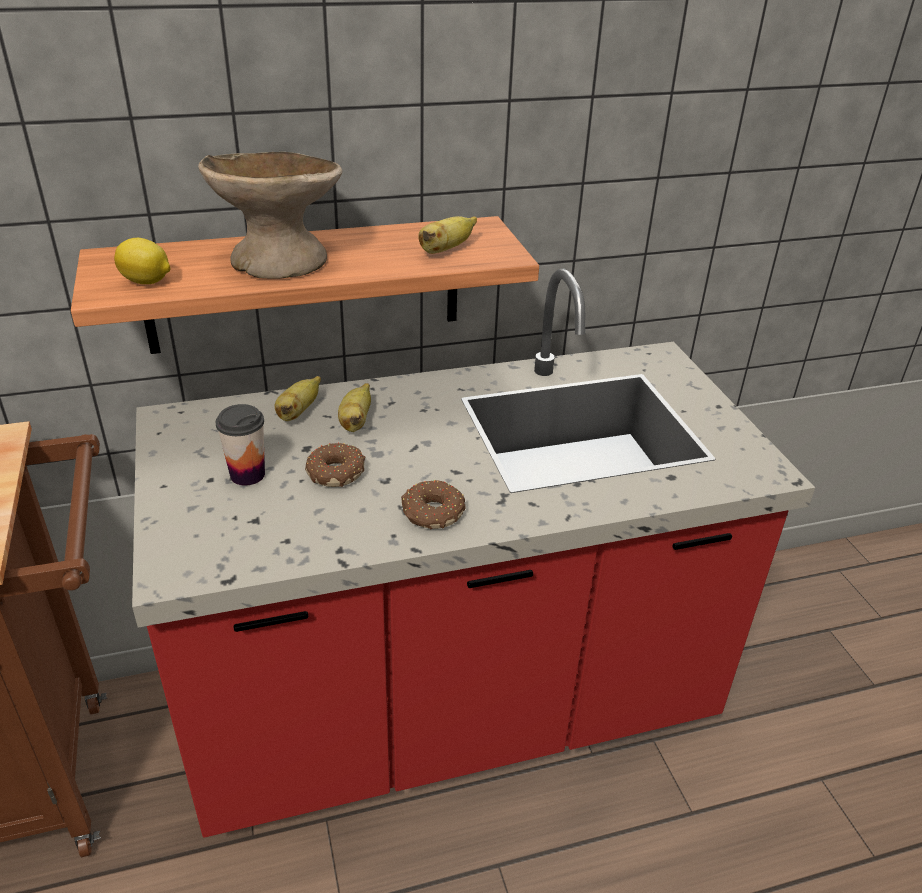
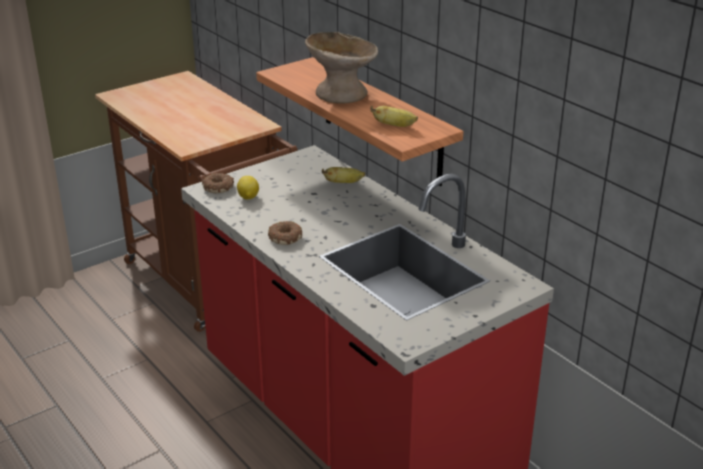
camera: 70 degrees right, 5 degrees down
lemon [114,238,171,284] -> lemon moved to [237,176,259,200]
cup [216,404,265,486] -> none
donut [305,443,366,487] -> donut moved to [202,173,234,193]
banana [338,383,371,432] -> none

